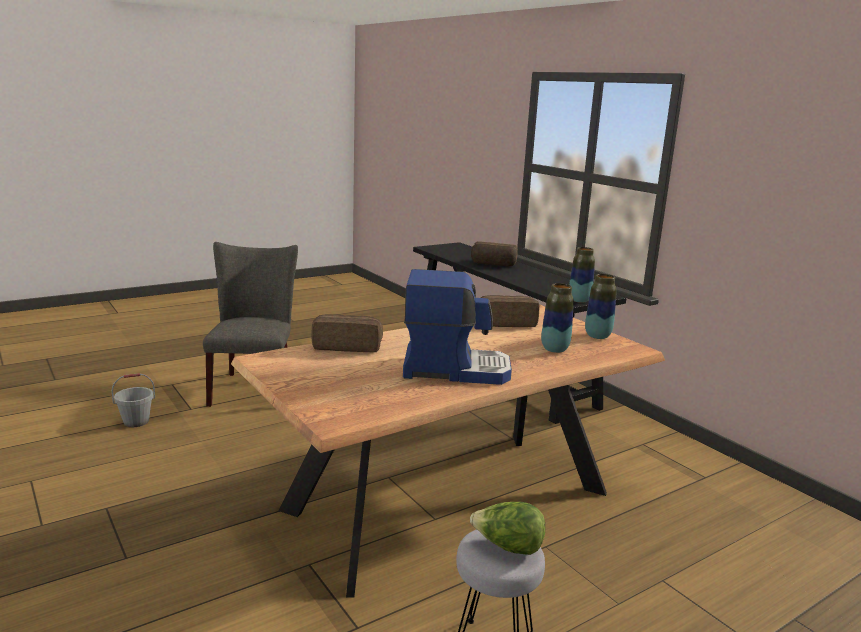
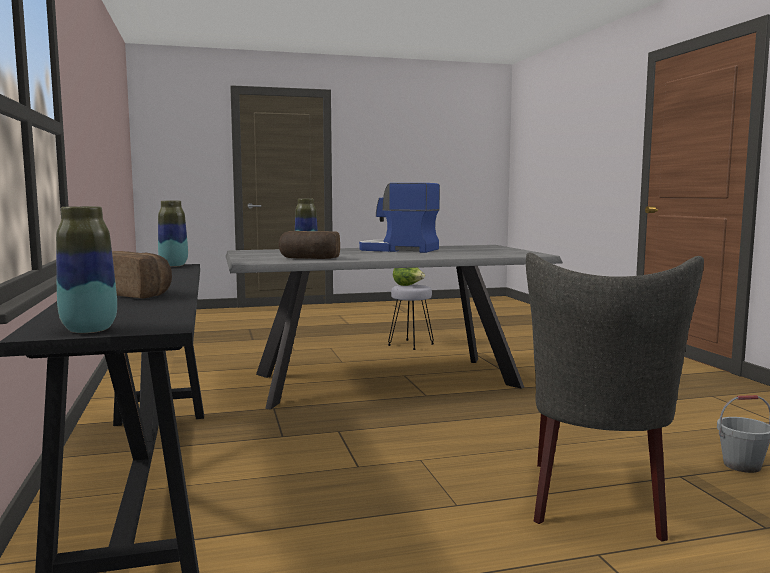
camera: 160 degrees left, 10 degrees down
brown dining table [231,304,665,598] -> grey dining table [225,245,563,410]
bread [312,314,383,352] -> none
vase [585,274,617,339] -> vase moved to [56,206,117,333]

